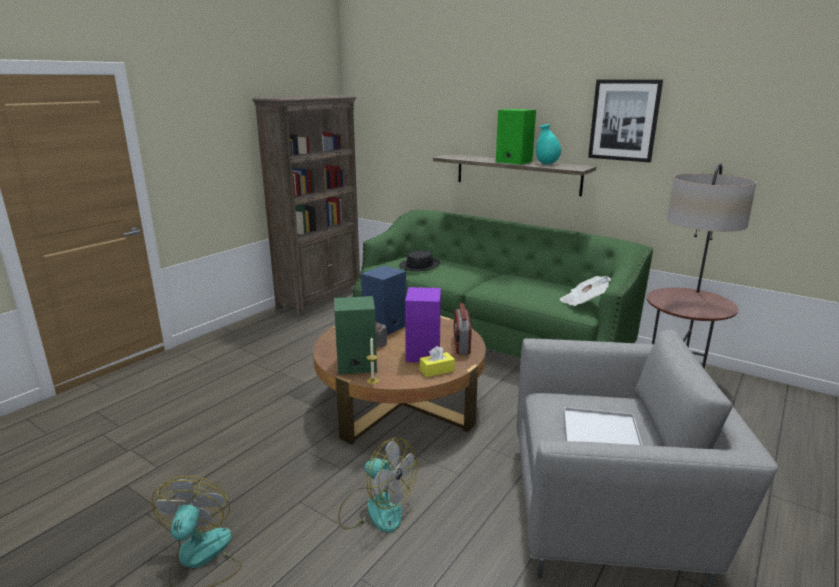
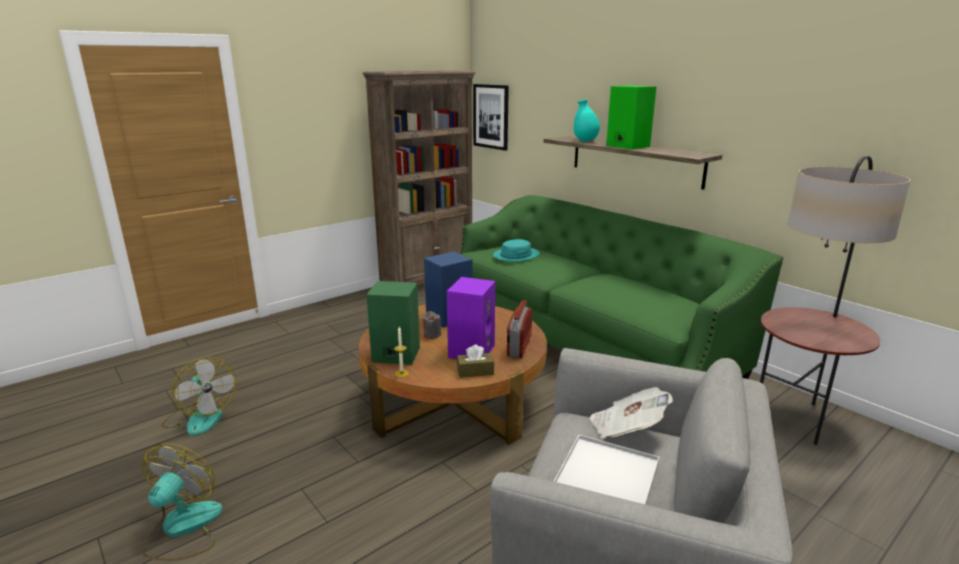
camera: 15 degrees right, 0 degrees up
fan [338,437,417,533] -> fan moved to [162,357,237,436]
black hat [399,250,440,271] -> turquoise hat [493,239,540,262]
yellow tissue box [420,346,455,377] -> brown tissue box [457,344,494,378]
turquoise vase [536,124,561,164] -> turquoise vase moved to [574,99,600,141]
newspaper [560,276,611,306] -> newspaper moved to [589,387,673,439]
picture [588,80,663,162] -> picture moved to [473,84,509,151]

